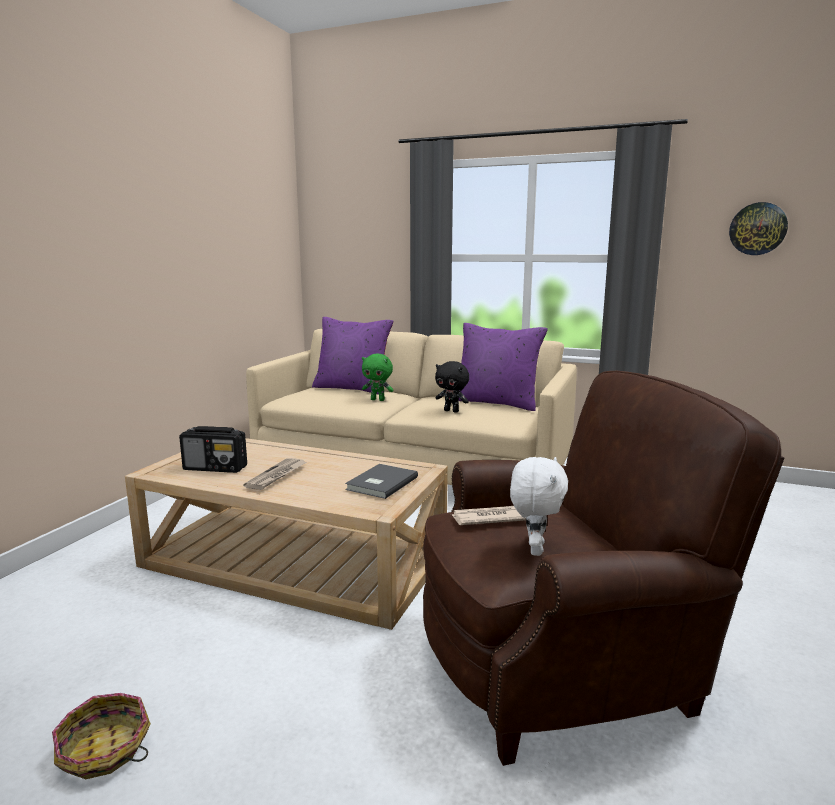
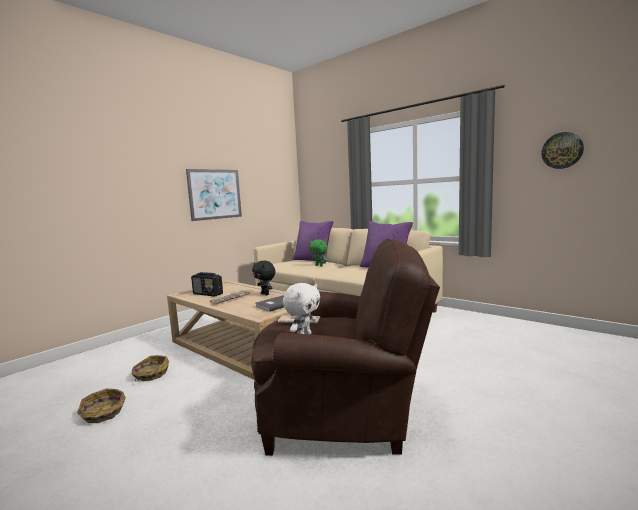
camera: 20 degrees right, 5 degrees down
black plush toy [435,361,469,413] -> black plush toy moved to [252,261,275,295]
none -> basket [132,355,169,382]
none -> picture [186,169,242,221]

